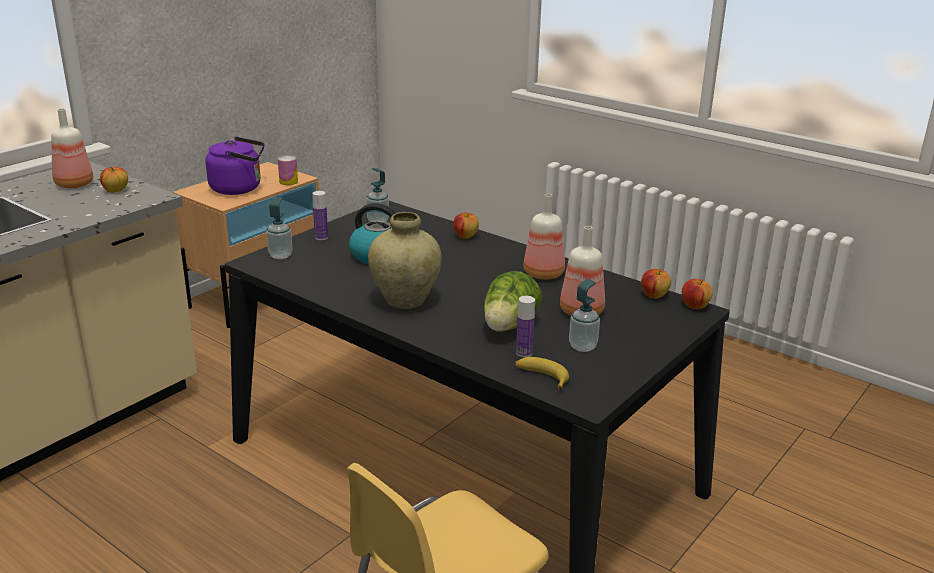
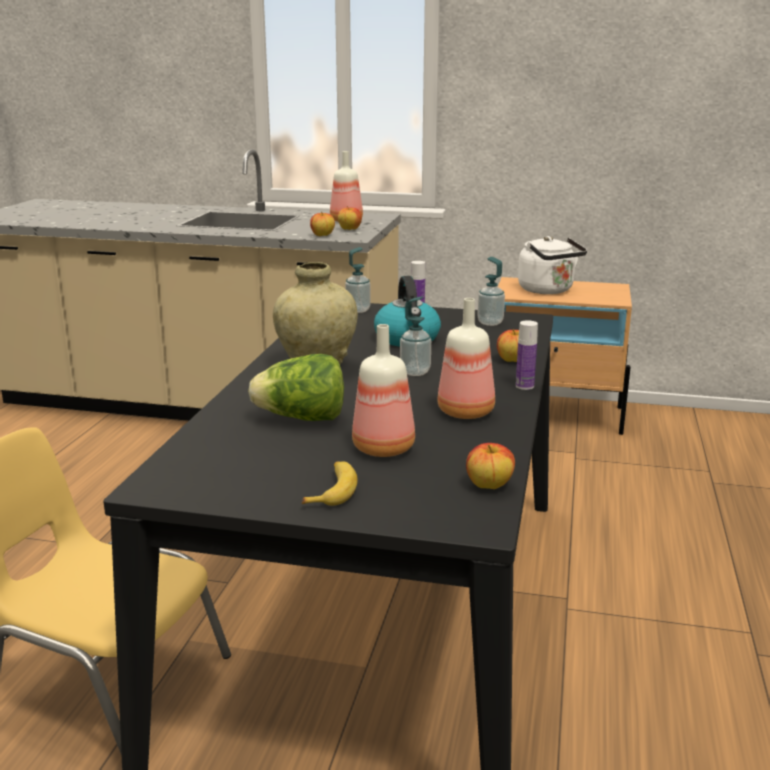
camera: 65 degrees right, 5 degrees down
purple kettle [205,137,265,195] -> white kettle [518,236,587,294]
can [278,155,298,185] -> none
banana [515,357,569,390] -> banana moved to [302,461,357,506]
bottle [516,296,535,357] -> bottle moved to [516,320,538,390]
soap dispenser [569,279,600,352] -> soap dispenser moved to [400,296,431,376]
apple [682,279,713,309] -> apple moved to [310,212,335,236]

